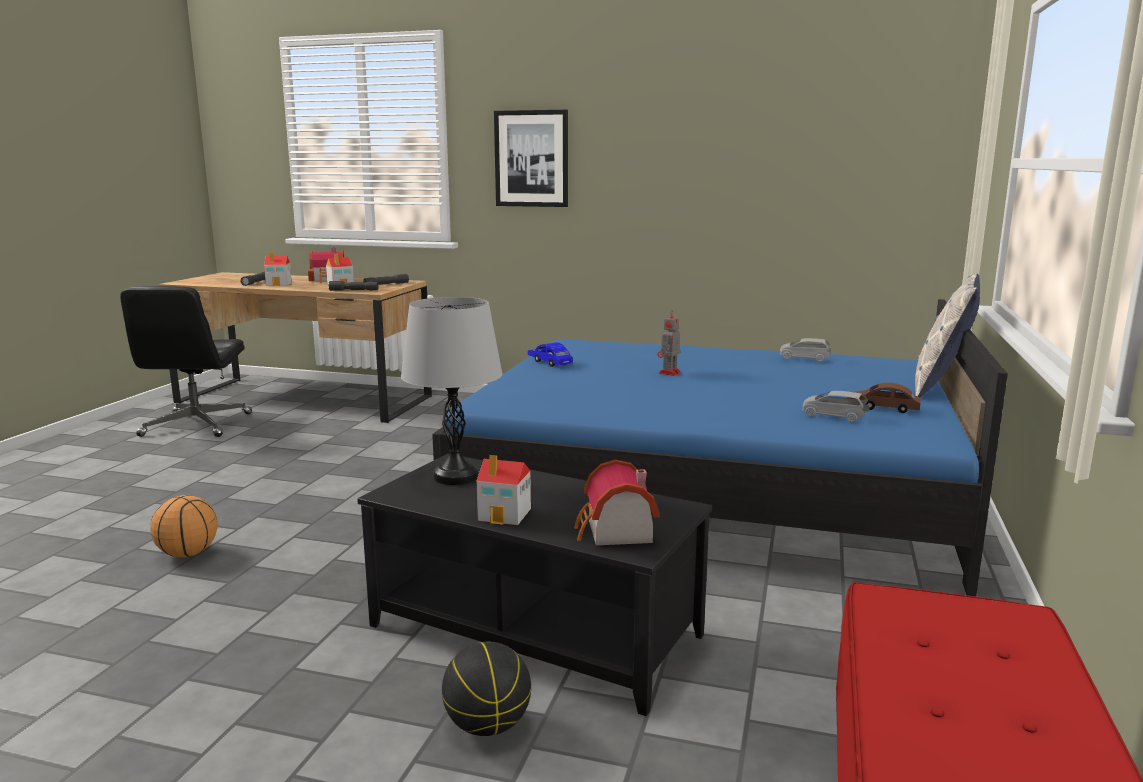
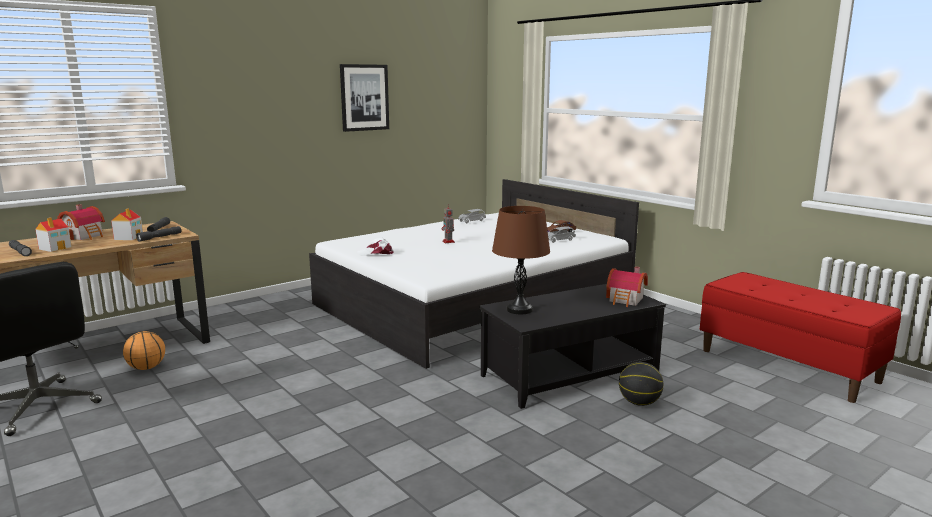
camera: 55 degrees left, 0 degrees up
basketball [150,495,218,557] -> basketball moved to [123,331,165,370]
grey table lamp [401,297,503,485] -> brown table lamp [492,206,550,314]
blue bed [432,299,1008,596] -> white bed [309,179,639,369]
toy house [477,455,531,525] -> none
picture [494,110,568,207] -> picture moved to [340,64,389,132]
blue toy car [528,342,573,367] -> white cap [357,238,394,256]
pillow [915,273,980,398] -> none

